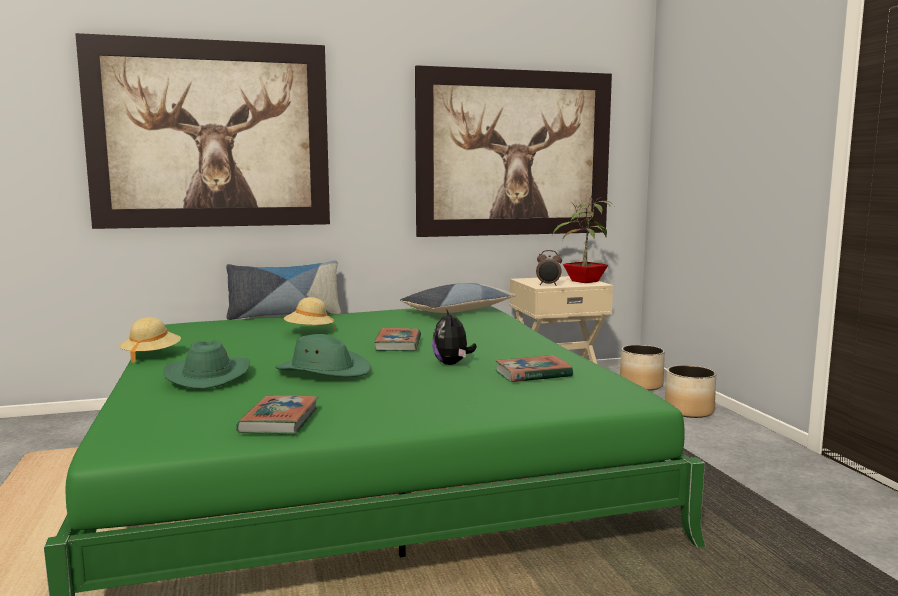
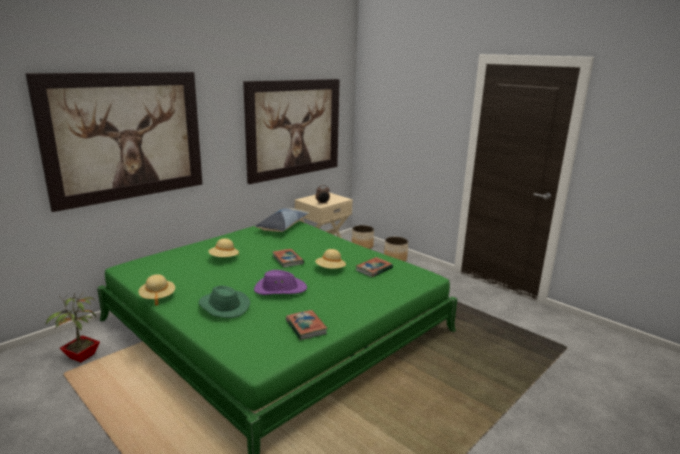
camera: 30 degrees left, 10 degrees up
pillow [226,260,341,320] -> none
green hat [275,334,371,377] -> purple hat [254,270,307,295]
plush toy [432,310,477,365] -> beige hat [315,249,346,269]
potted plant [552,197,612,283] -> potted plant moved to [45,294,100,362]

